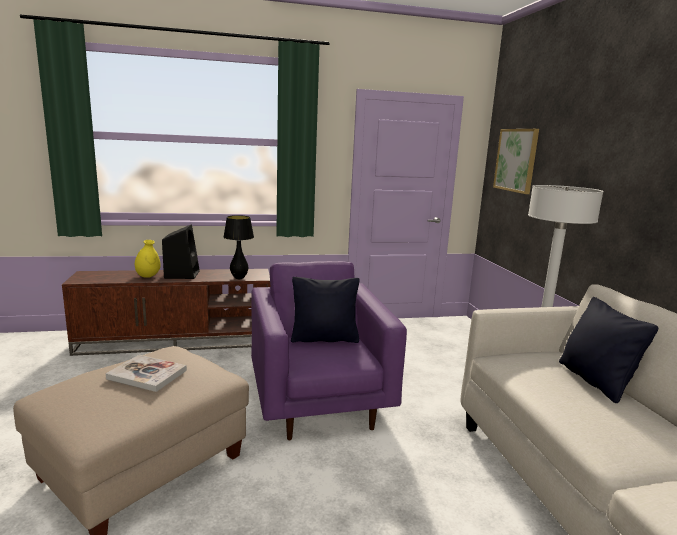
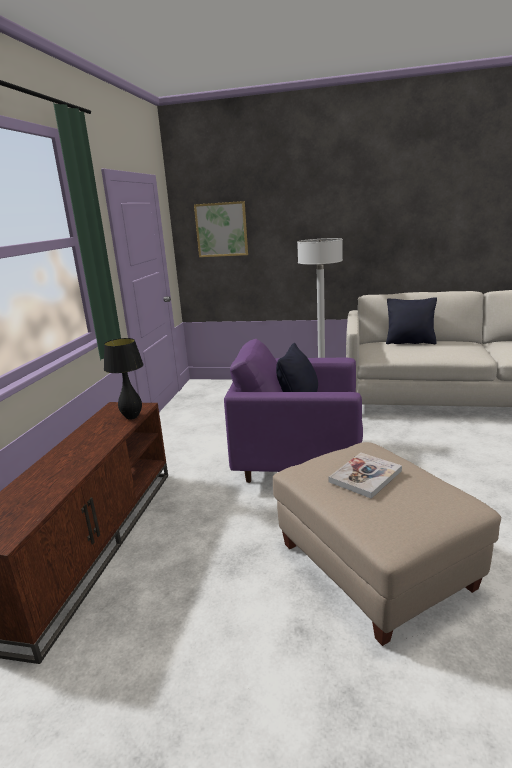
camera: 65 degrees left, 5 degrees up
yellow vase [135,240,161,278] -> none
black speaker [162,224,200,279] -> none

